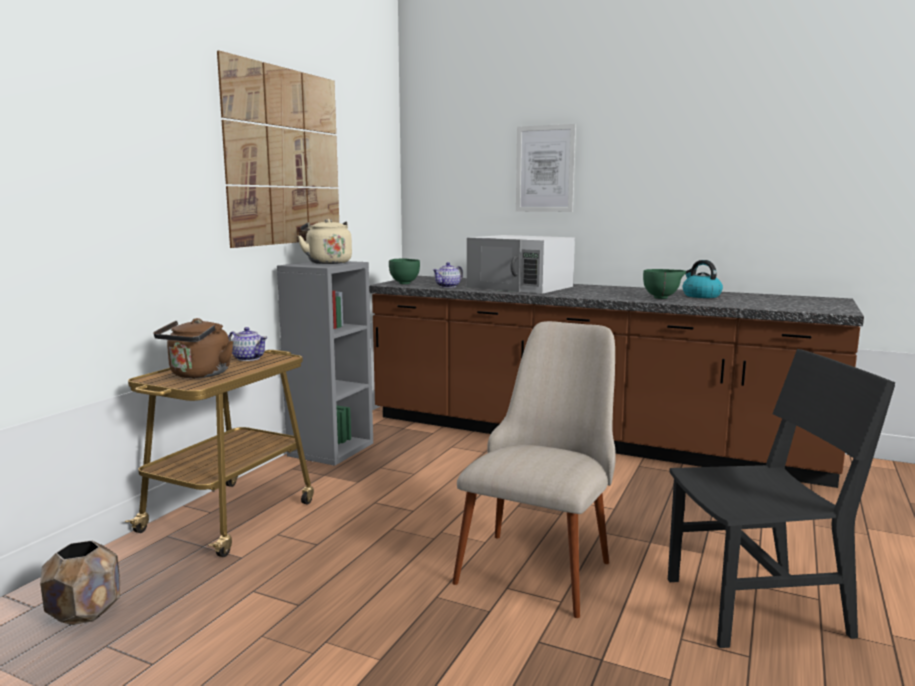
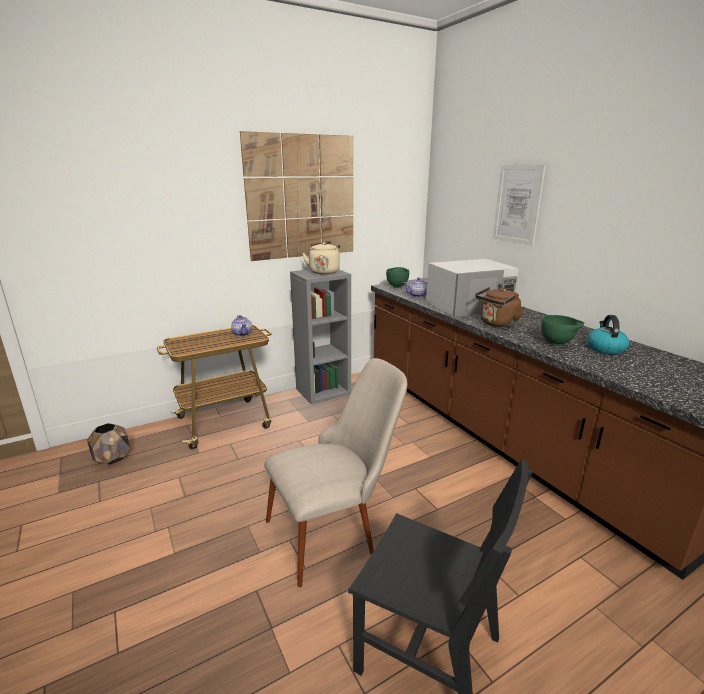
camera: 35 degrees right, 10 degrees up
brown kettle [154,318,234,378] -> brown kettle moved to [475,287,525,327]
white microwave [467,235,575,294] -> white microwave turned 90 degrees counterclockwise [426,259,519,317]

